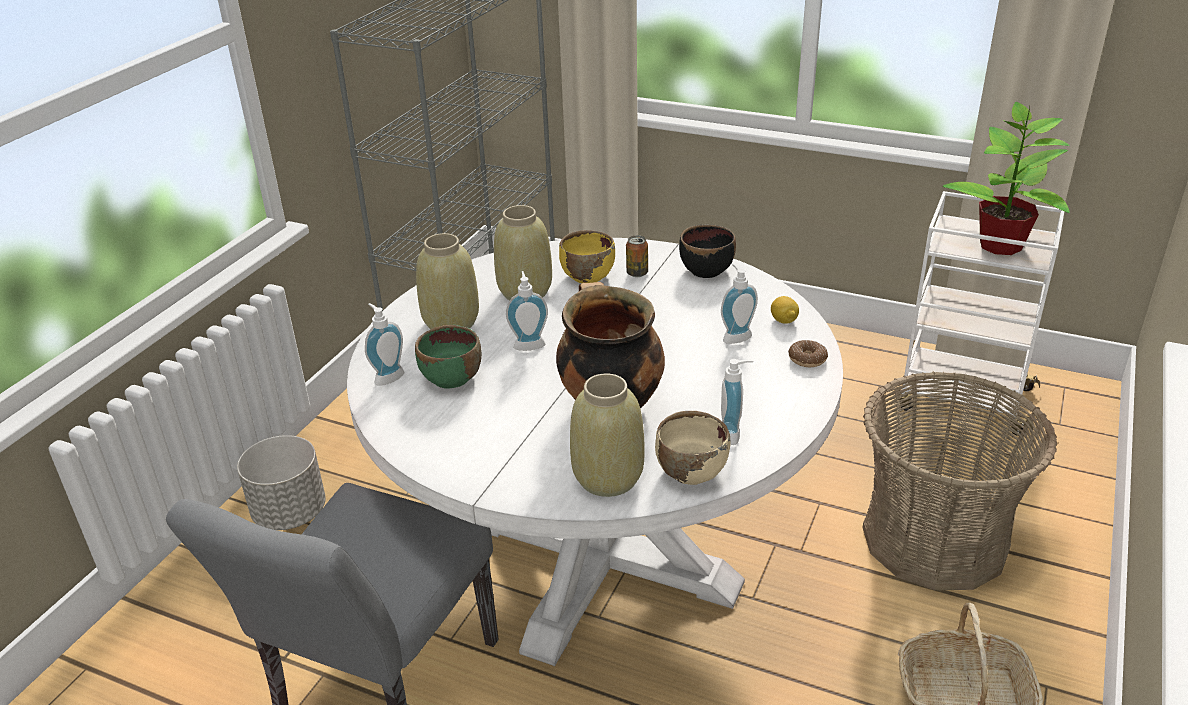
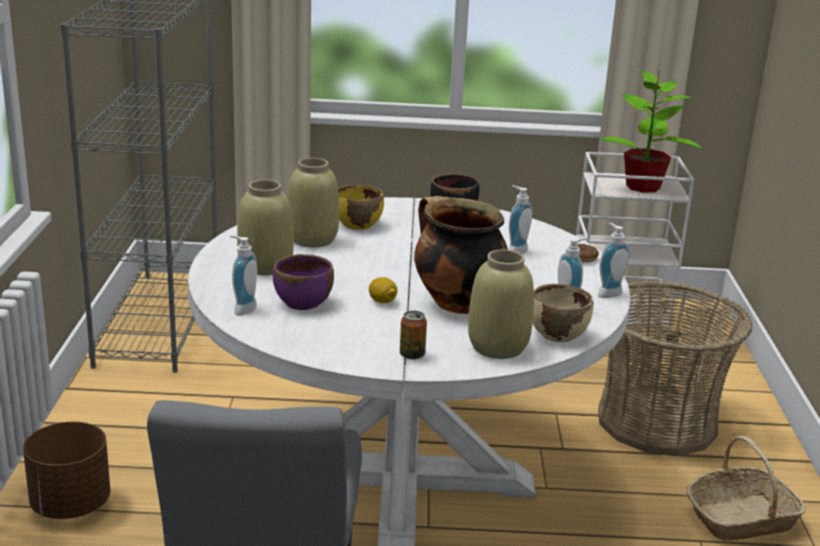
camera: 25 degrees left, 10 degrees down
grey planter [237,435,326,530] -> brown planter [23,422,110,519]
green bowl [415,325,482,389] -> purple bowl [273,254,334,310]
soap dispenser [506,271,548,351] -> soap dispenser moved to [598,223,630,298]
can [626,235,648,277] -> can moved to [400,311,427,360]
lemon [771,296,799,324] -> lemon moved to [369,277,397,303]

